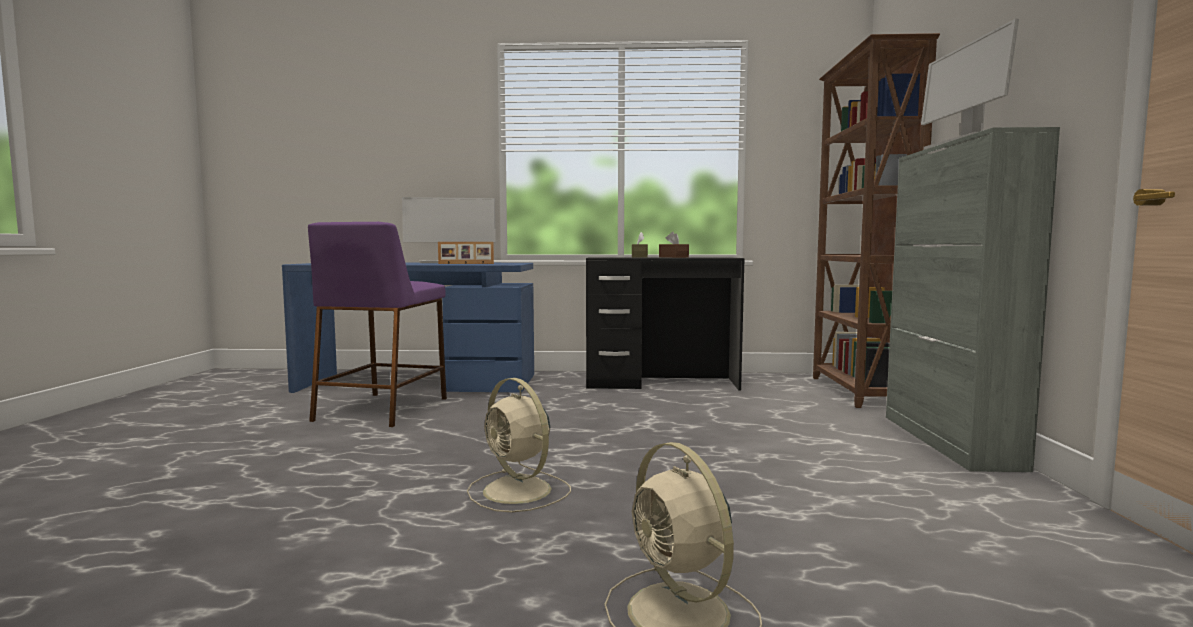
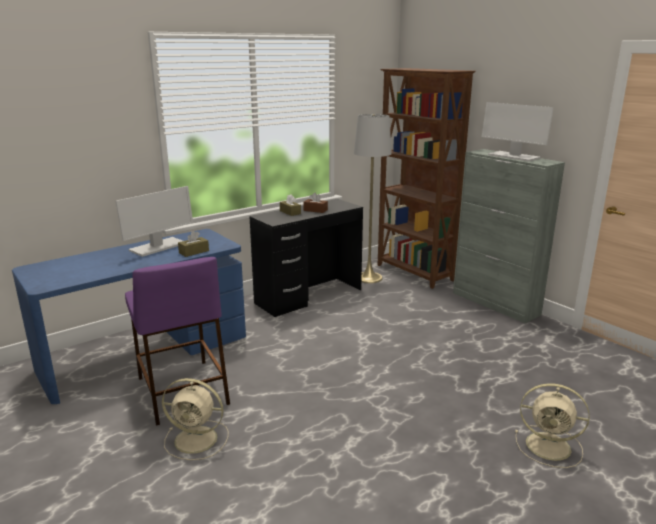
camera: 40 degrees left, 15 degrees up
picture frame [438,242,494,264] -> brown tissue box [178,231,209,257]
beige fan [467,378,571,513] -> beige fan moved to [162,378,228,460]
none -> grey floor lamp [354,114,392,283]

